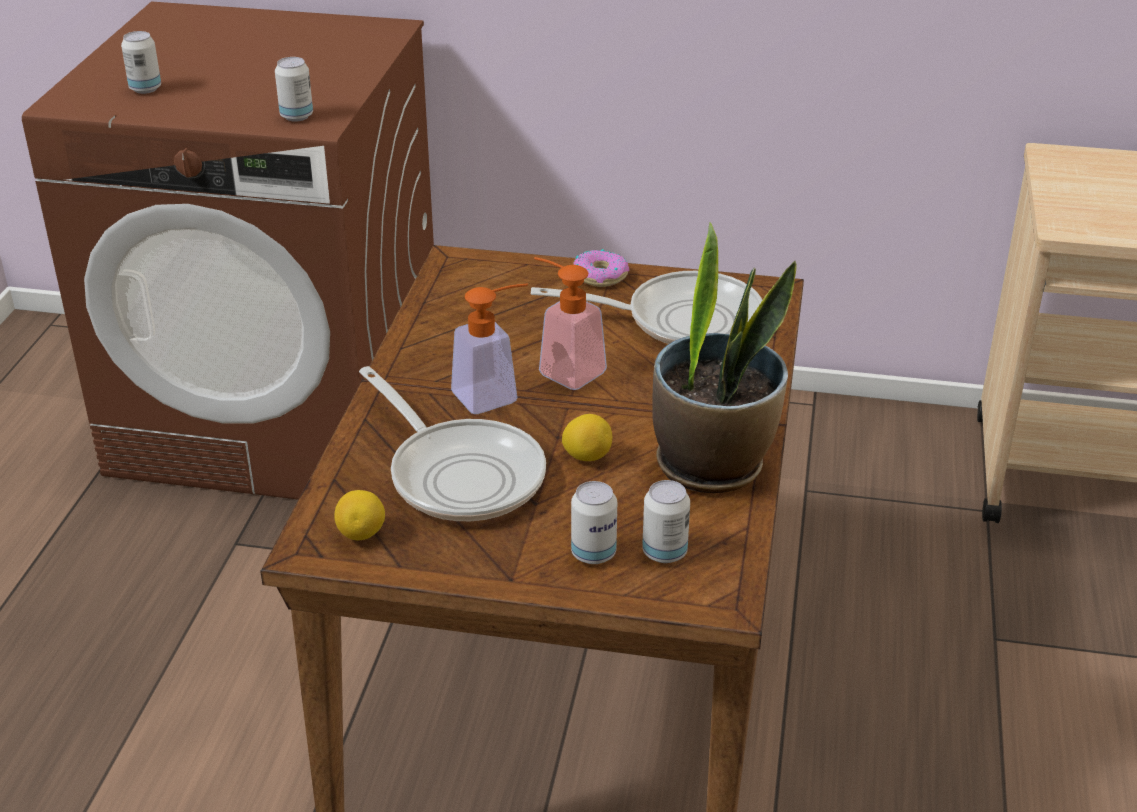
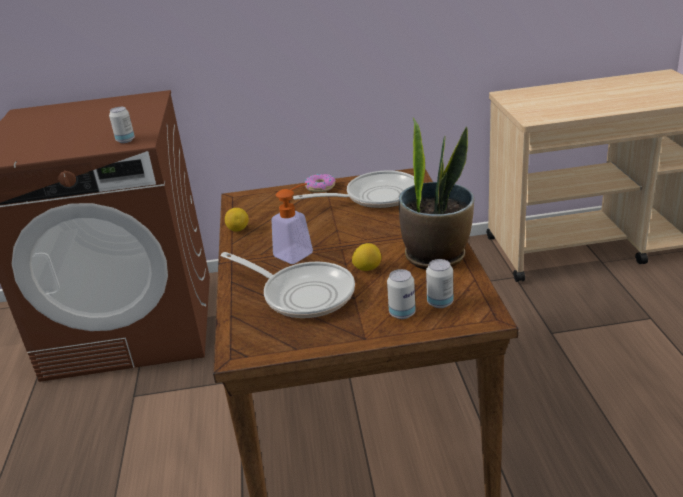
camera: 15 degrees left, 5 degrees down
can [121,31,161,94] -> none
lemon [334,490,385,540] -> lemon moved to [225,208,249,232]
soap dispenser [534,257,607,390] -> none

